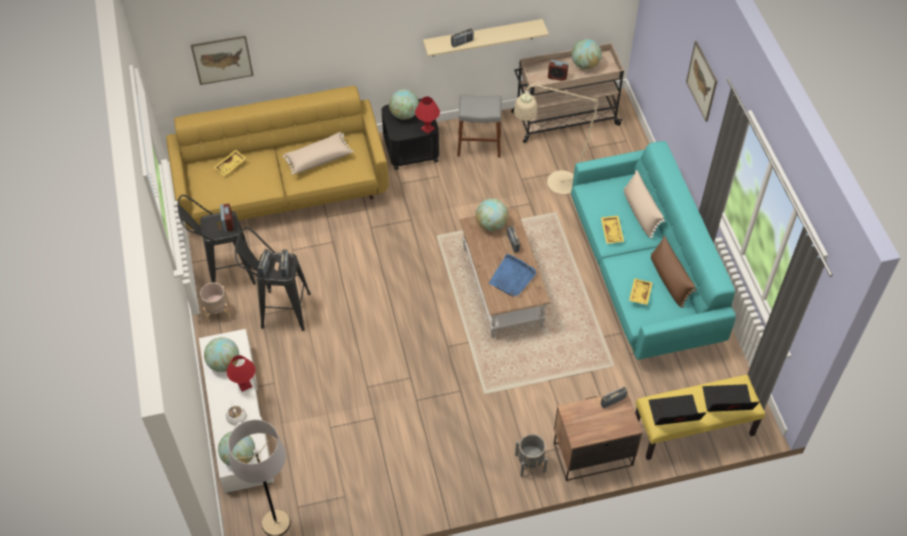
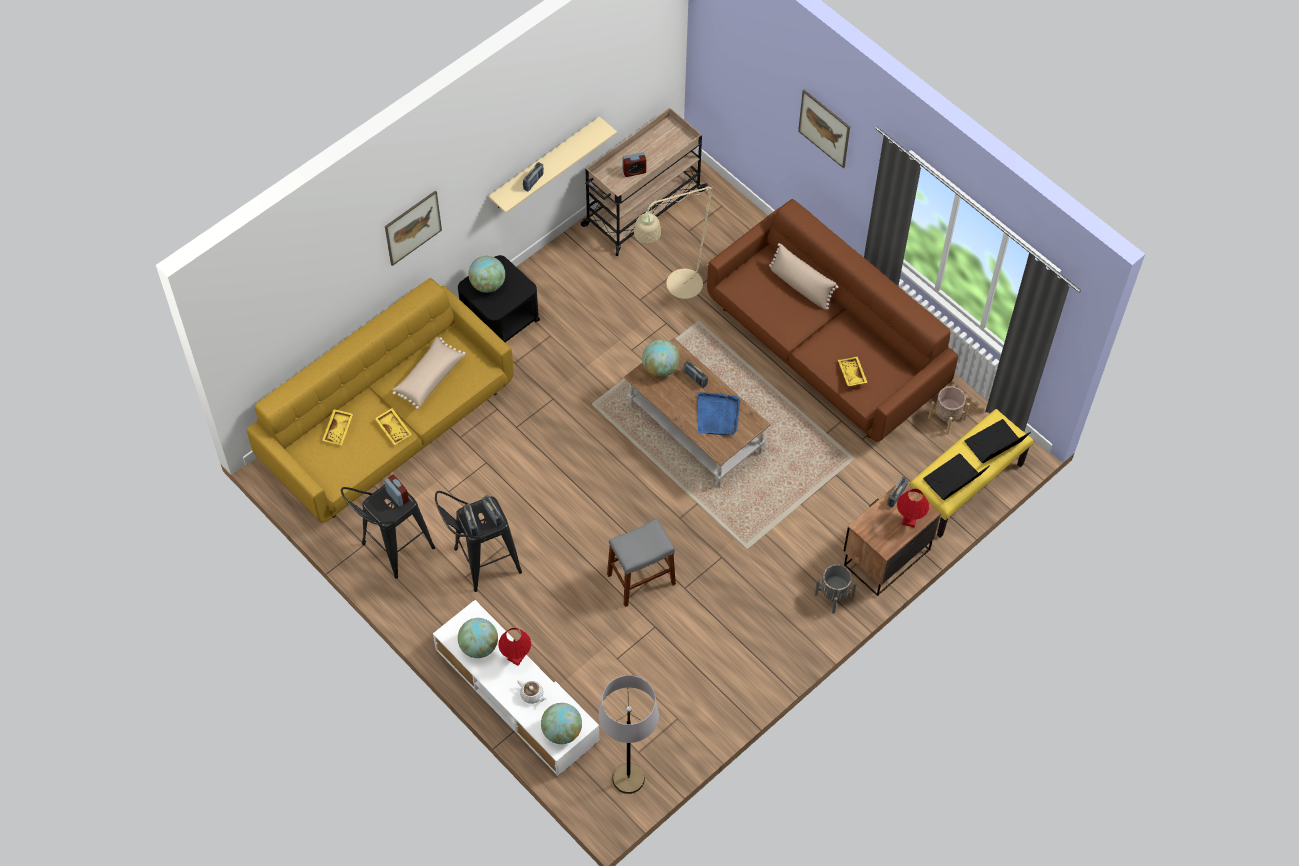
camera: 30 degrees left, 5 degrees up
picture [191,35,254,85] -> picture moved to [385,190,442,266]
beige planter [200,282,231,324] -> beige planter moved to [928,386,969,435]
red table lamp [415,97,440,134] -> red table lamp moved to [897,489,929,528]
grey stool [457,94,501,158] -> grey stool moved to [607,518,676,607]
globe [571,39,602,69] -> none
turquoise sofa [571,141,736,360] -> brown sofa [707,199,958,442]
yellow tray [601,216,624,244] -> yellow tray moved to [375,408,412,445]
brown pillow [651,236,697,308] -> none

